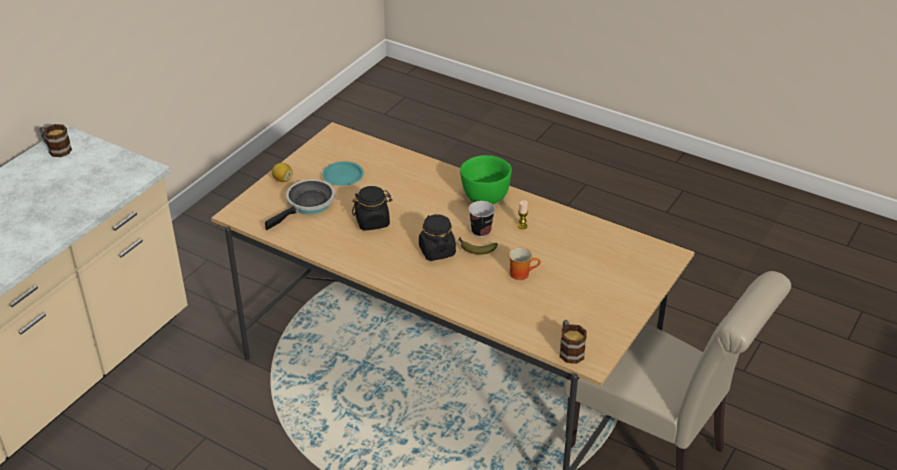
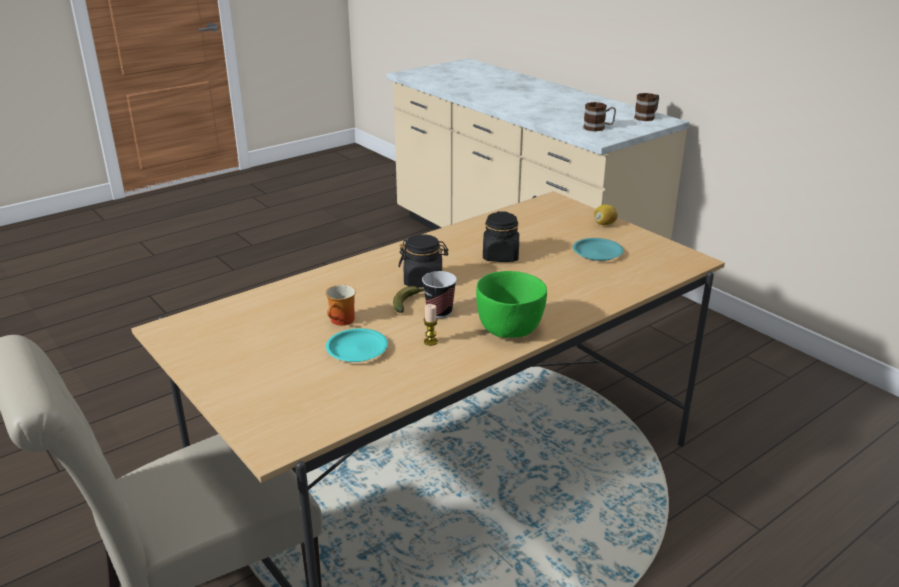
camera: 110 degrees right, 10 degrees down
frying pan [265,179,335,230] -> none
mug [560,320,587,364] -> mug moved to [583,102,616,131]
none -> turquoise plate [326,328,388,362]

